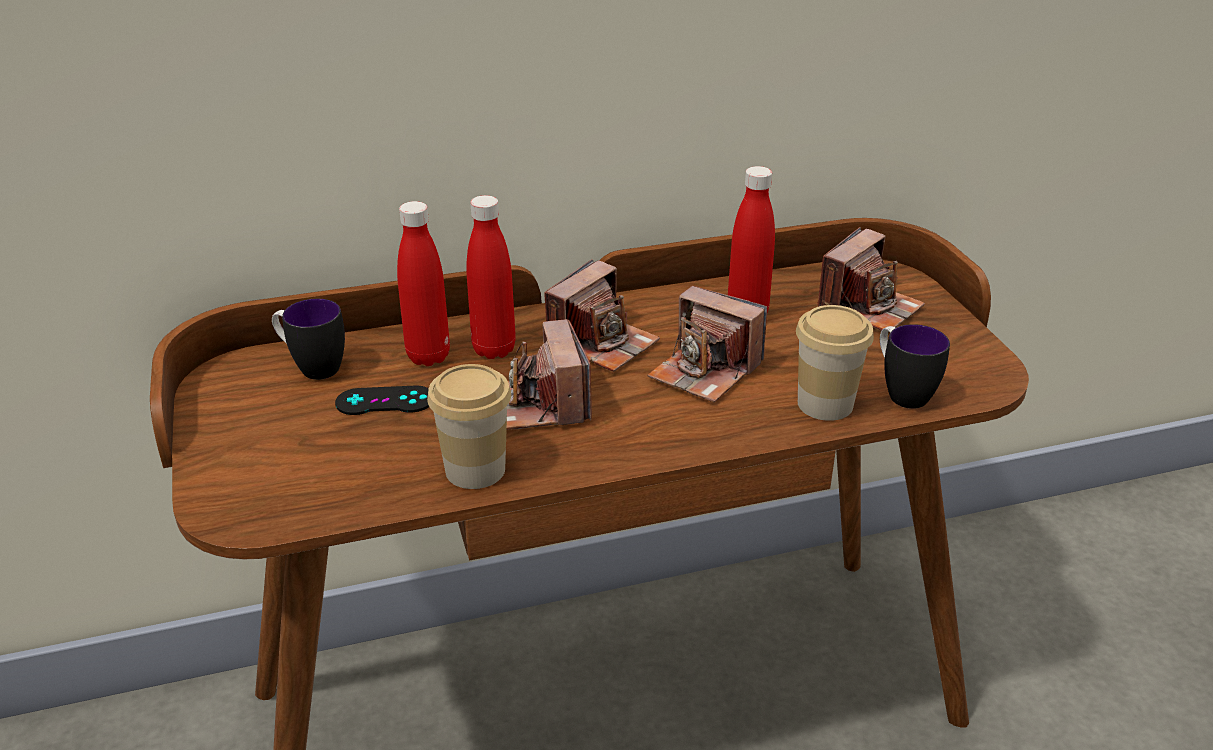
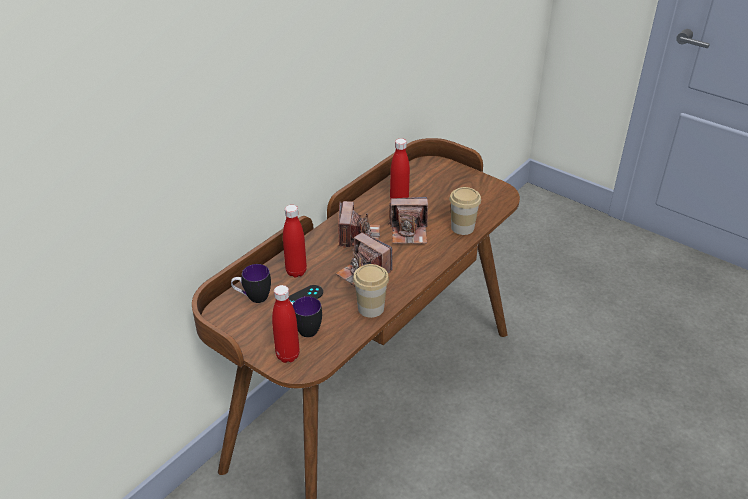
camera: 35 degrees left, 5 degrees up
red bottle [466,195,516,359] -> red bottle moved to [272,285,300,363]
camera [817,227,925,333] -> none
mug [880,324,950,409] -> mug moved to [290,296,322,337]

